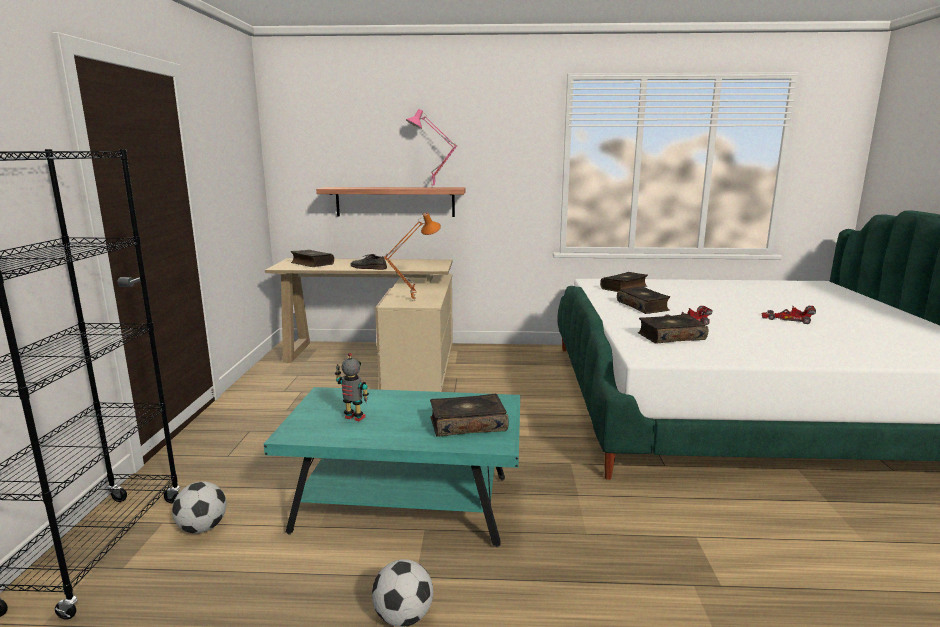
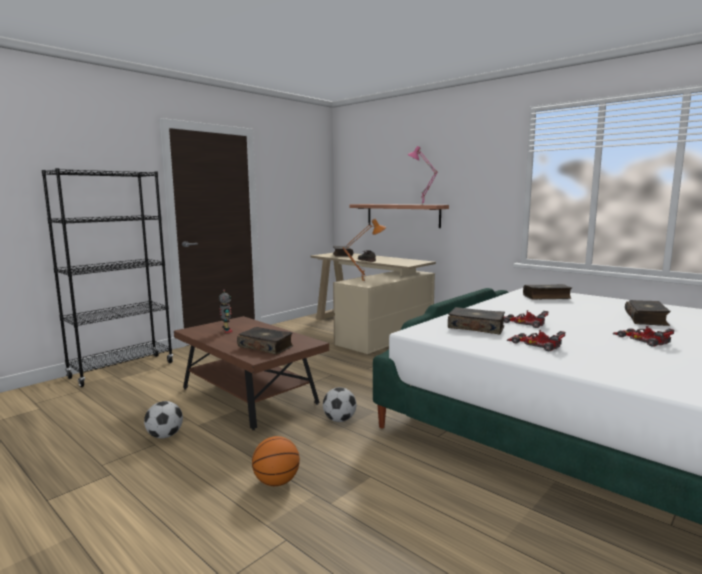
camera: 40 degrees right, 5 degrees down
football [172,481,226,533] -> football moved to [323,387,357,422]
turquoise coffee table [264,387,520,547] -> brown coffee table [174,316,329,430]
book [617,286,670,314] -> book moved to [625,300,671,326]
none -> basketball [252,436,300,486]
none -> toy car [507,330,565,351]

